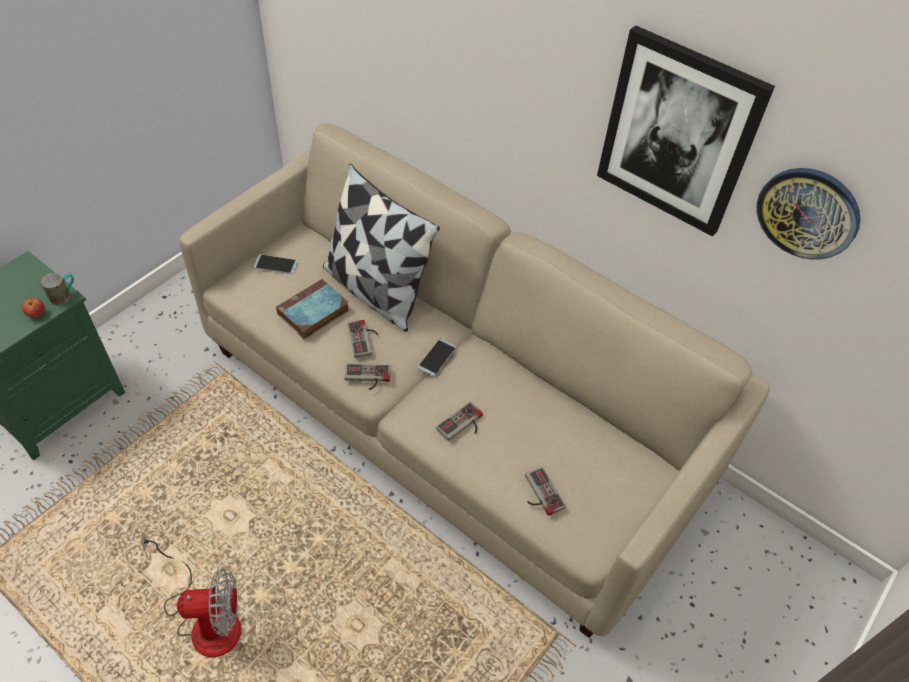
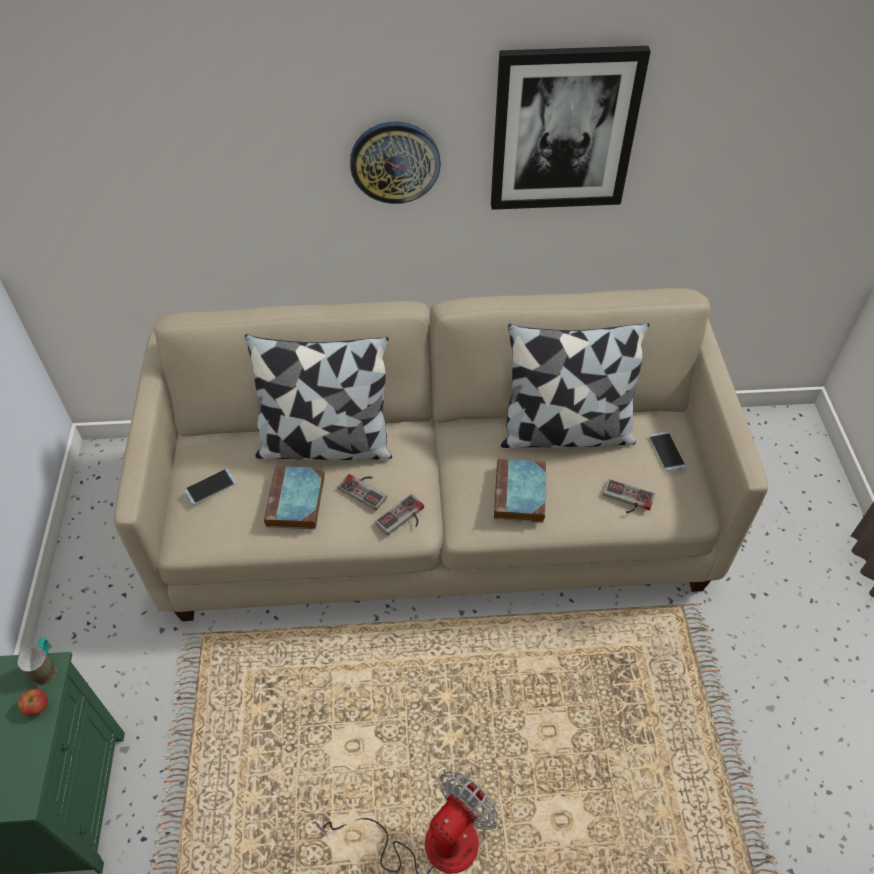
camera: 40 degrees left, 0 degrees up
phone [418,339,456,376] -> phone moved to [649,432,686,471]
game controller [436,402,483,441] -> book [494,459,546,523]
wall clock [756,168,861,260] -> wall clock moved to [350,121,441,204]
none -> pillow [501,323,650,448]

